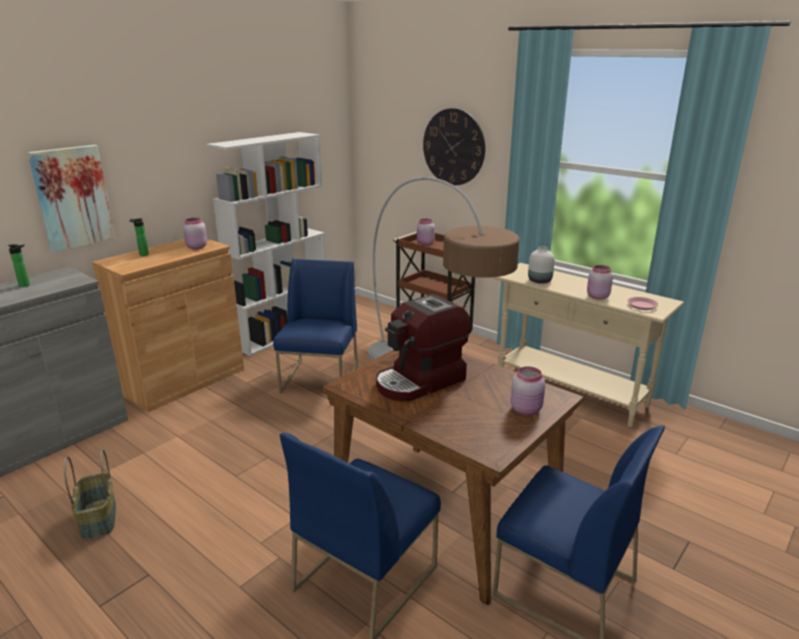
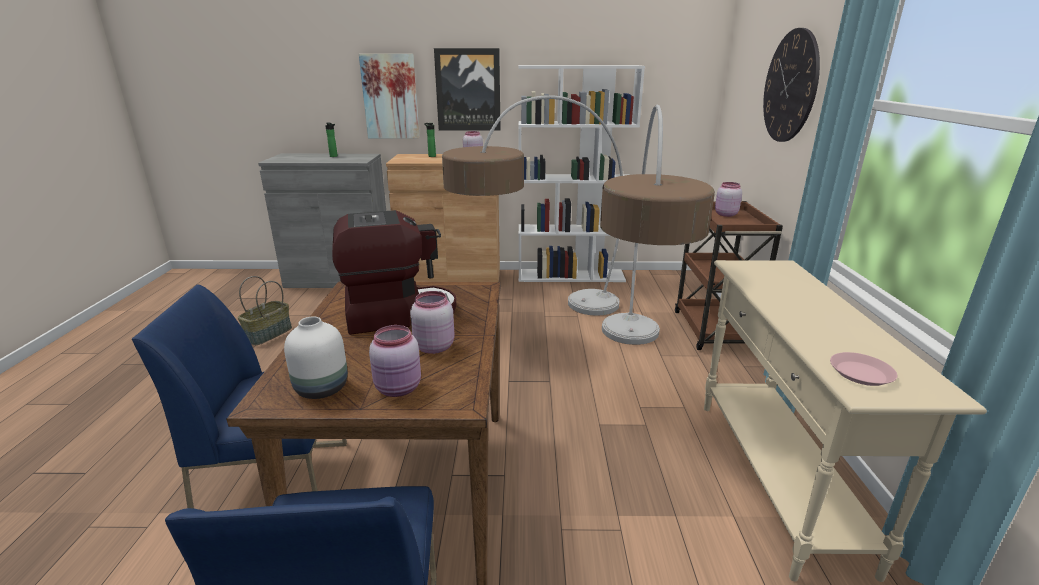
camera: 50 degrees right, 0 degrees up
blue chair [273,259,358,393] -> floor lamp [442,95,623,316]
coffee machine [376,294,471,401] -> coffee machine turned 150 degrees clockwise [332,210,456,335]
white vase [528,246,555,284] -> white vase moved to [284,316,348,399]
pink jar [587,265,613,300] -> pink jar moved to [410,291,455,354]
none -> picture [434,48,501,131]

